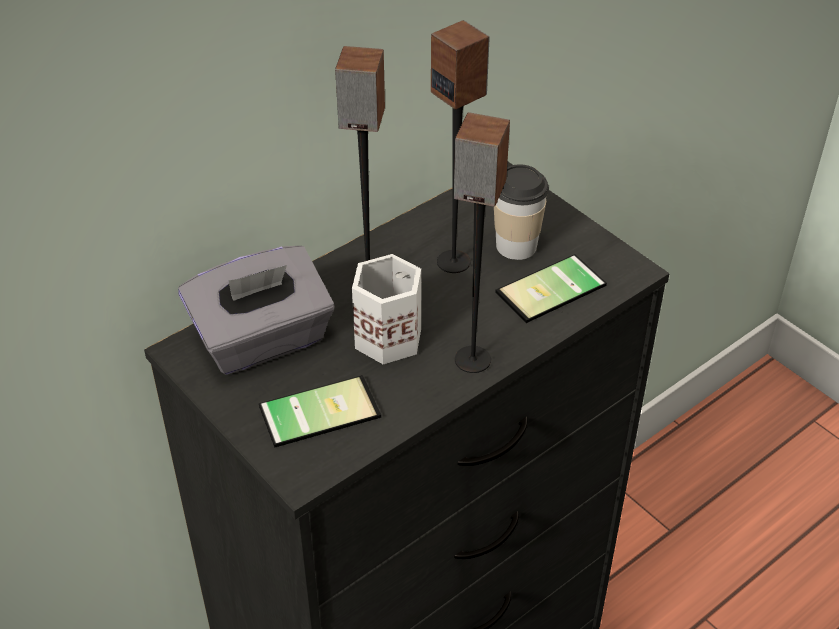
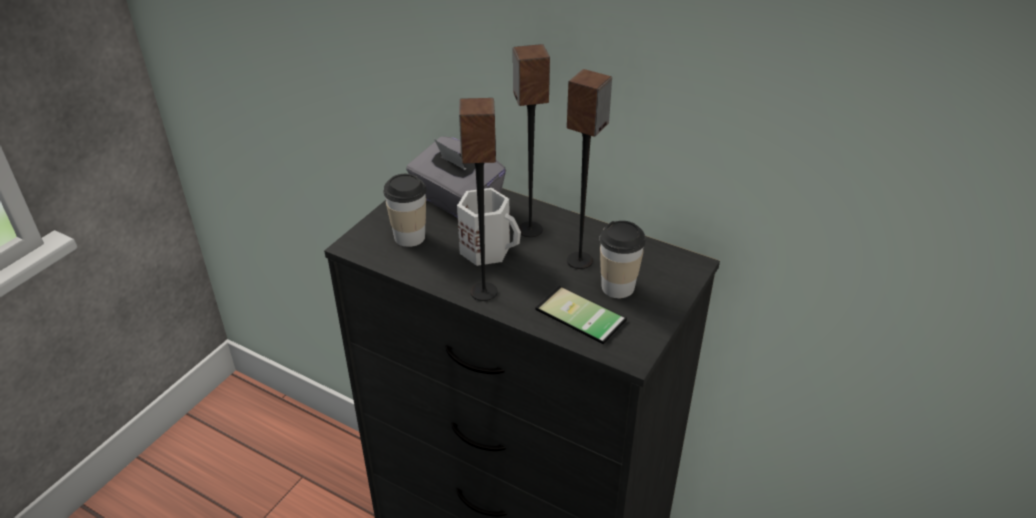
camera: 70 degrees right, 5 degrees down
phone [259,374,381,448] -> cup [383,174,426,247]

